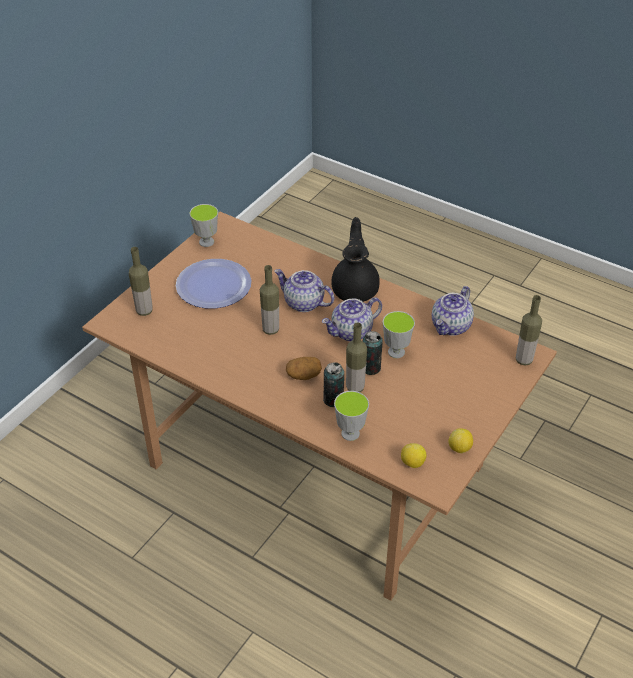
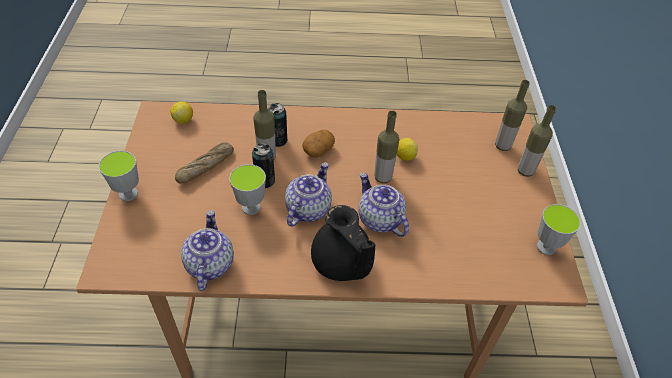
camera: 145 degrees right, 5 degrees up
plate [176,259,251,309] -> none
teapot [274,269,334,312] -> teapot turned 120 degrees counterclockwise [359,172,409,237]
cup [334,391,369,441] -> cup moved to [99,151,139,201]
lemon [448,428,473,453] -> lemon moved to [397,138,418,161]
bottle [516,295,542,366] -> bottle moved to [518,105,556,177]
none -> bread [175,142,234,184]

